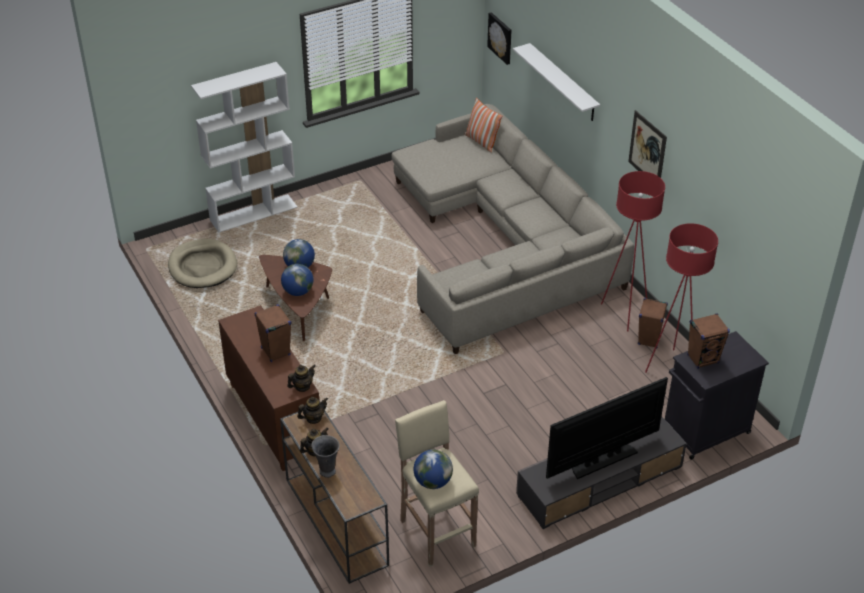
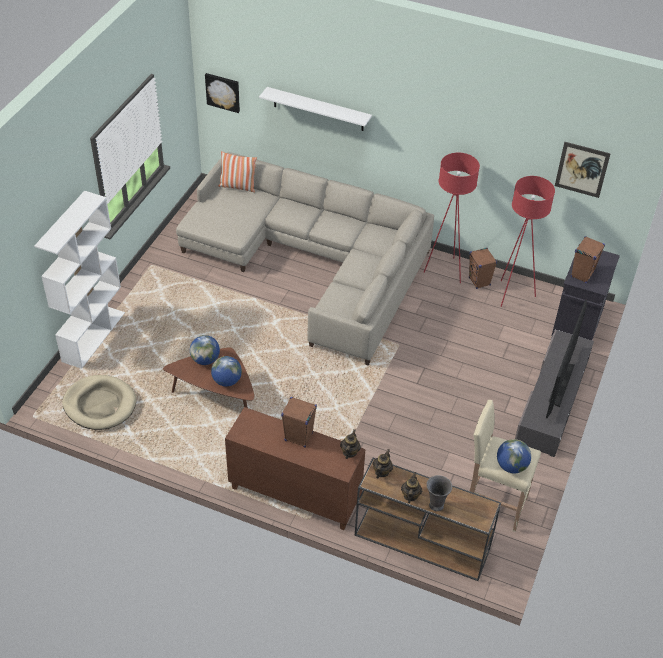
camera: 40 degrees left, 5 degrees up
picture [628,110,667,178] -> picture moved to [555,142,610,198]

